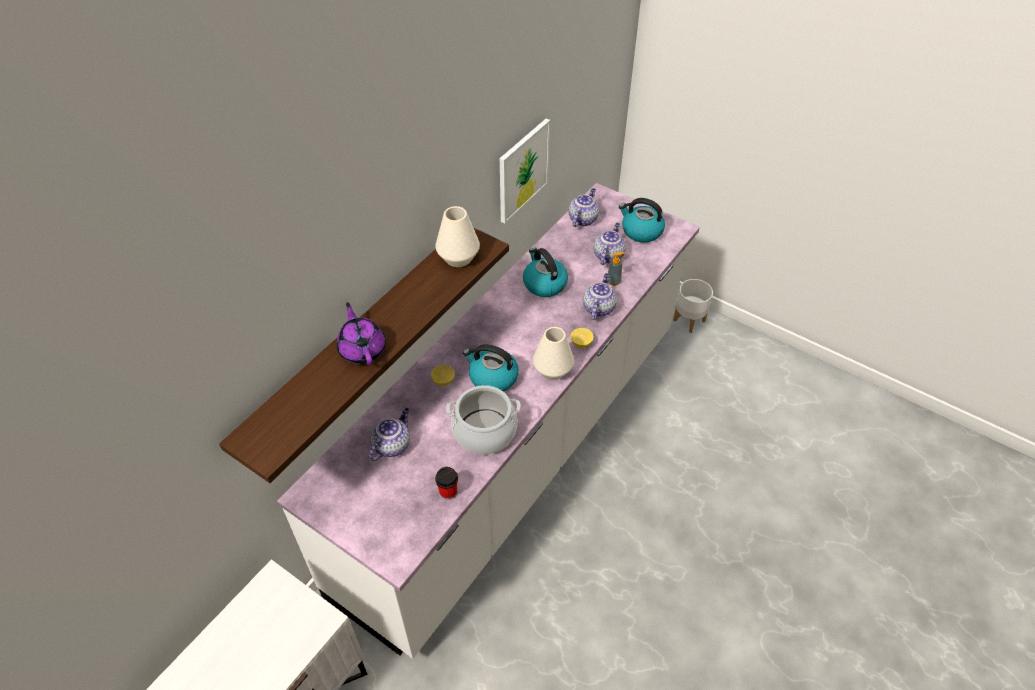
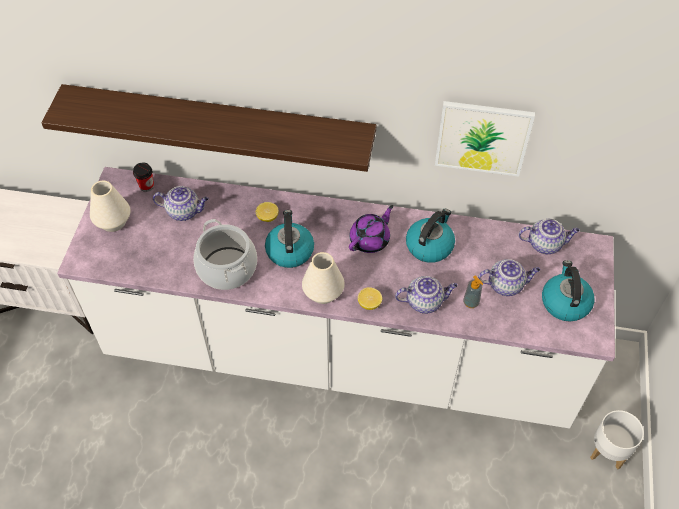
camera: 65 degrees right, 5 degrees up
purple teapot [337,302,386,365] -> purple teapot moved to [349,205,393,253]
white vase [435,206,480,267] -> white vase moved to [90,181,131,232]
cup [435,467,458,500] -> cup moved to [133,163,154,192]

